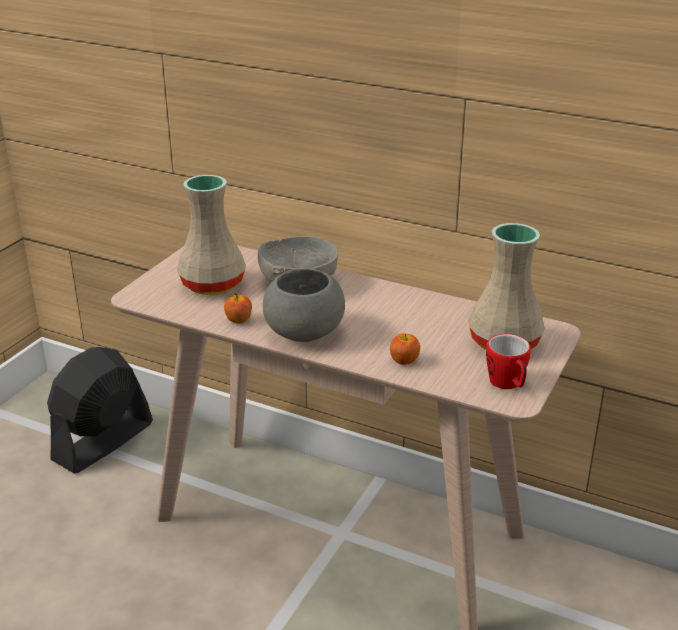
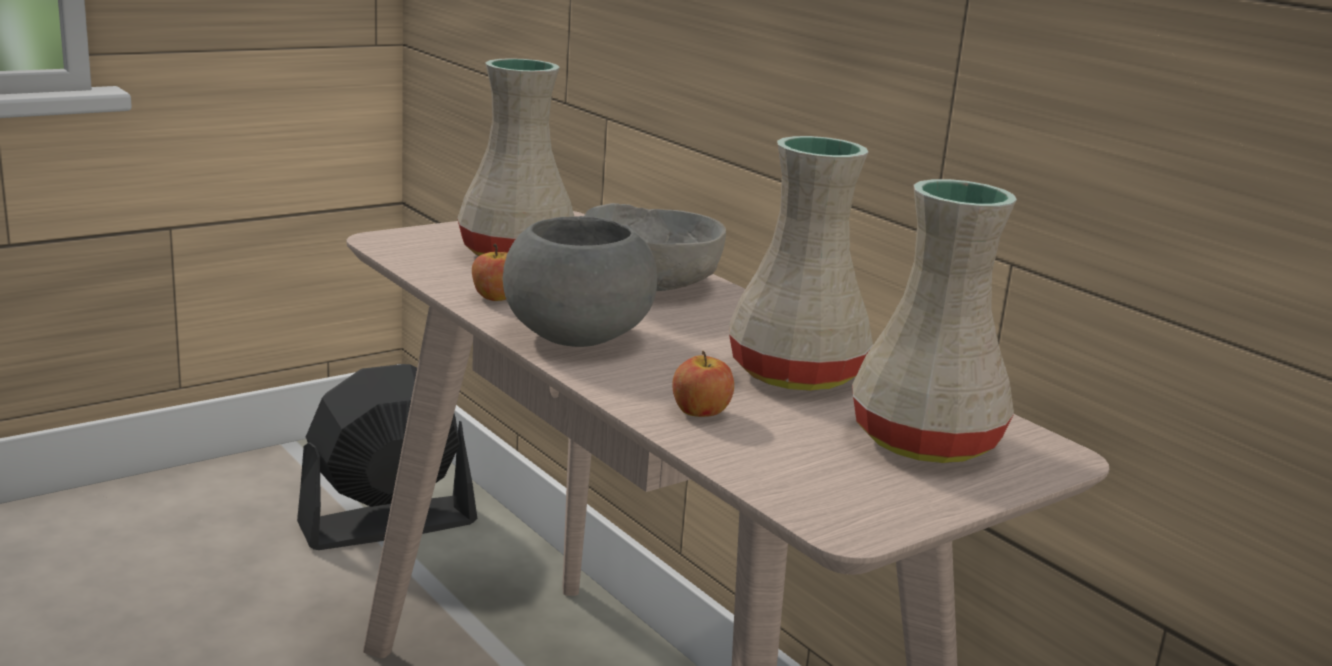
camera: 25 degrees right, 10 degrees down
mug [486,334,531,389] -> none
none -> beige vase [729,136,873,391]

